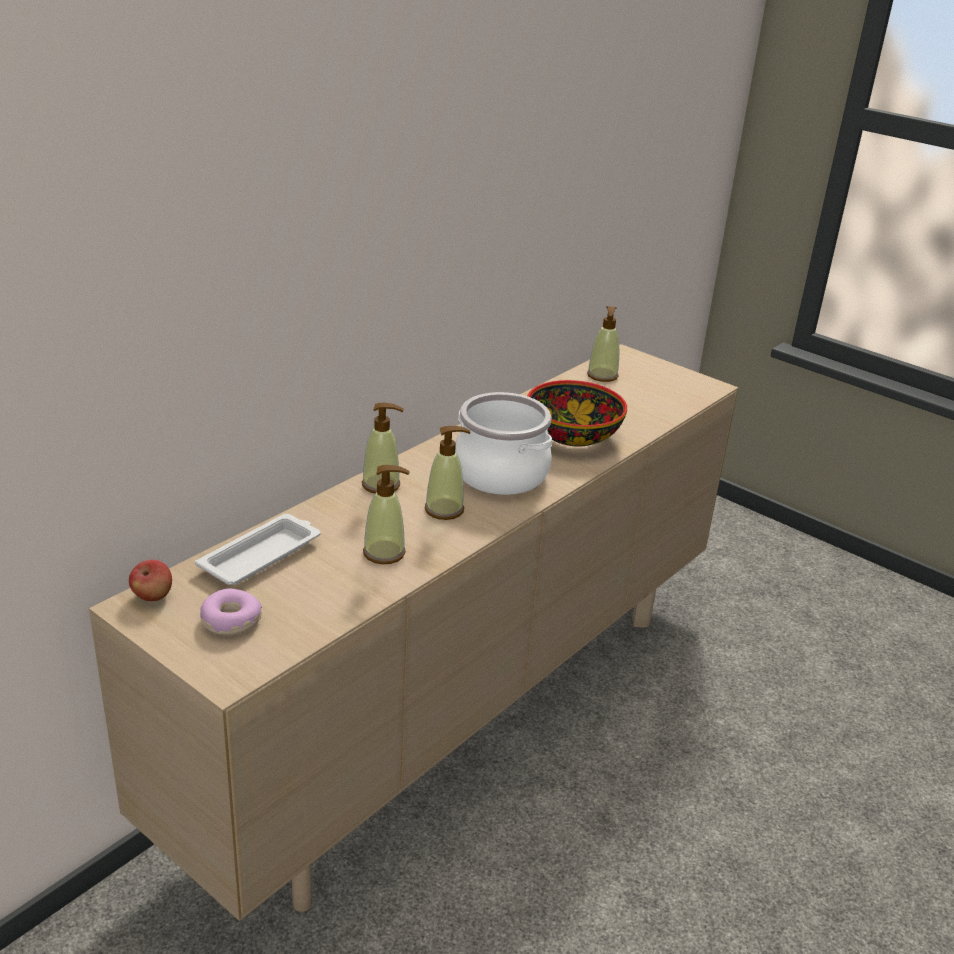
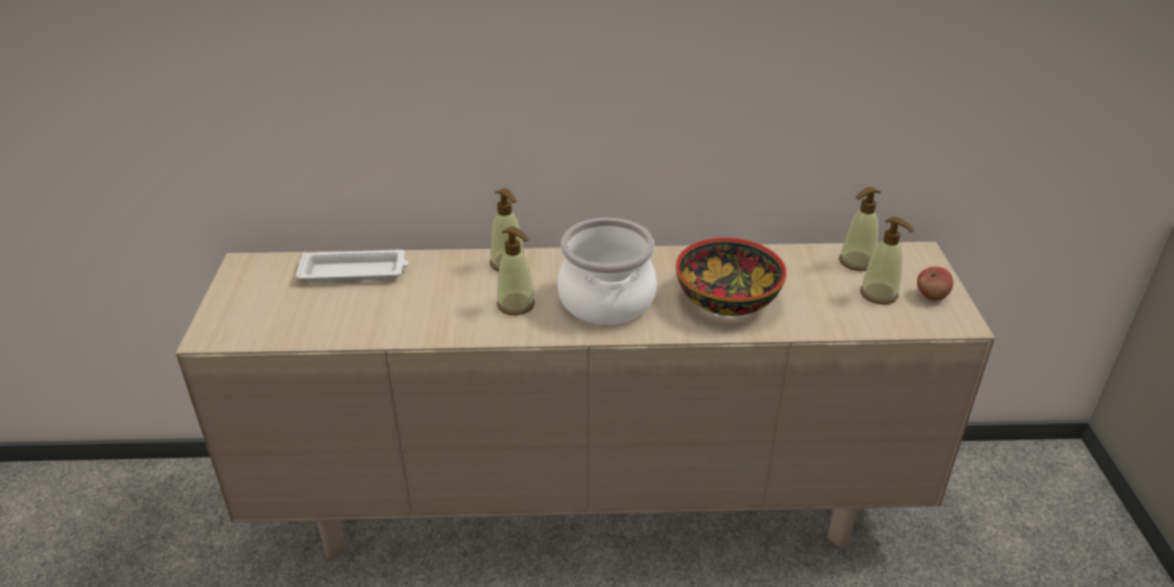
camera: 50 degrees right, 5 degrees up
apple [129,560,172,601] -> apple moved to [917,266,953,301]
donut [200,589,262,635] -> none
soap dispenser [363,465,410,564] -> soap dispenser moved to [860,217,914,304]

